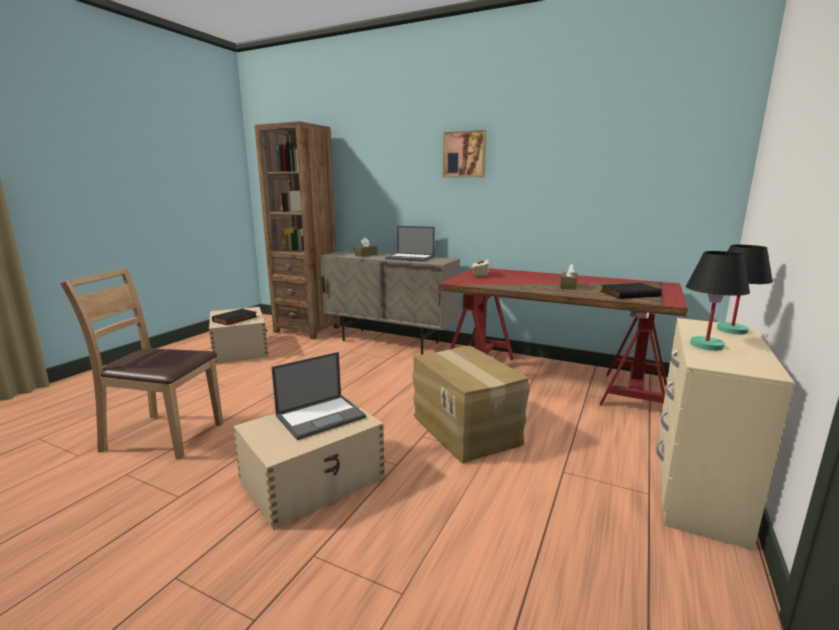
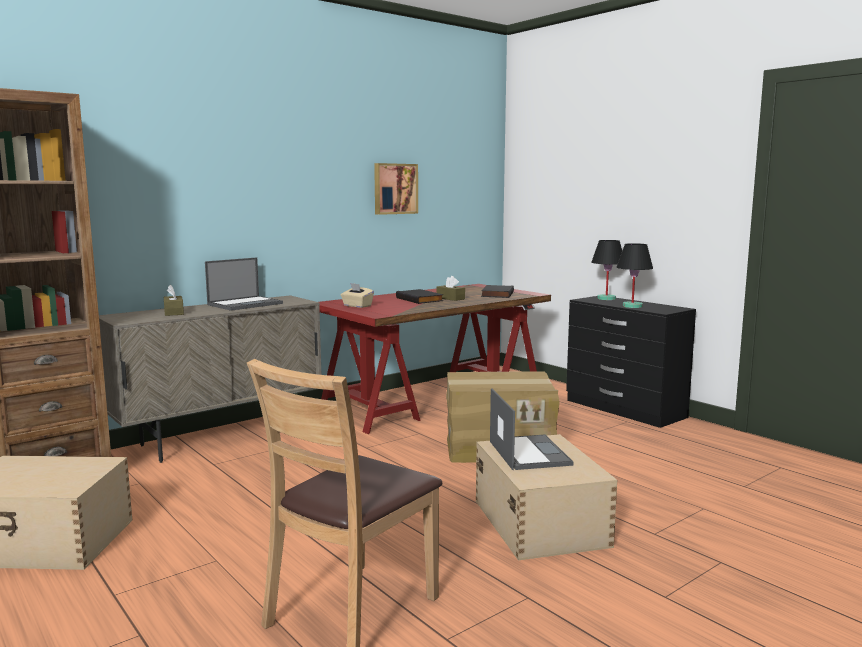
camera: 65 degrees left, 5 degrees down
black book [212,308,258,325] -> black book moved to [396,289,444,304]
picture [443,130,487,178] -> picture moved to [374,163,418,215]
beige dresser [656,318,795,550] -> black dresser [566,296,696,428]

